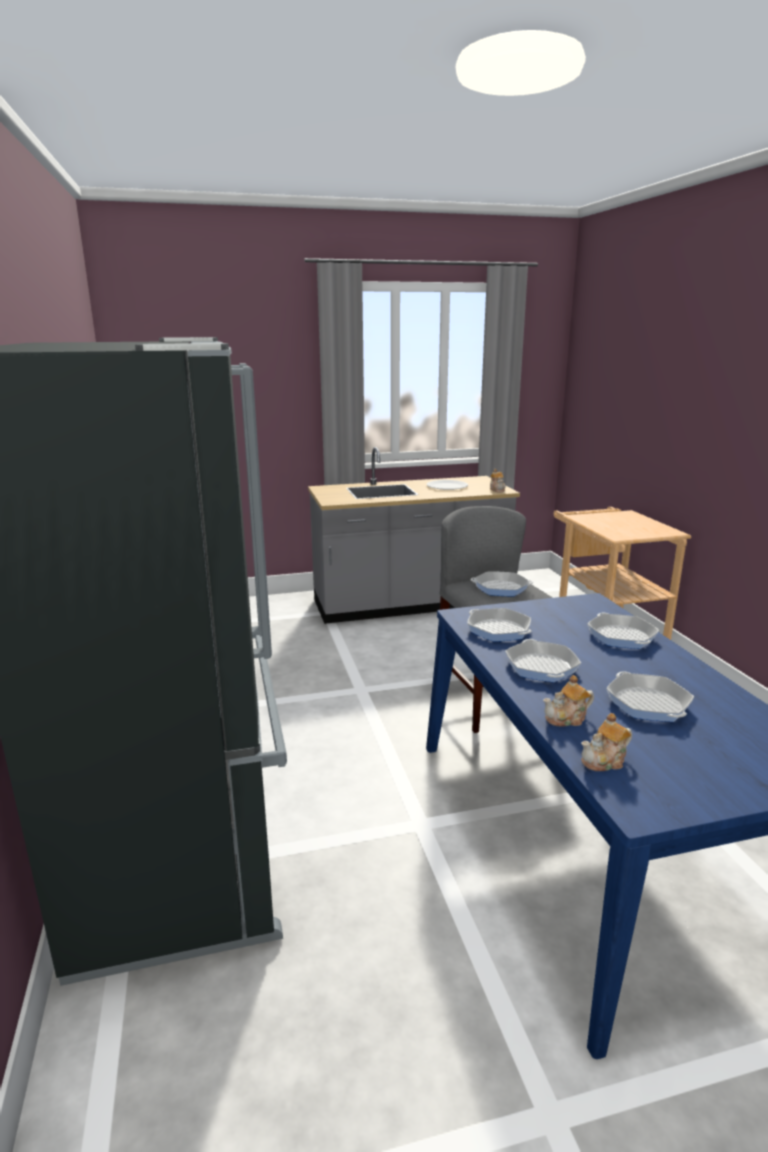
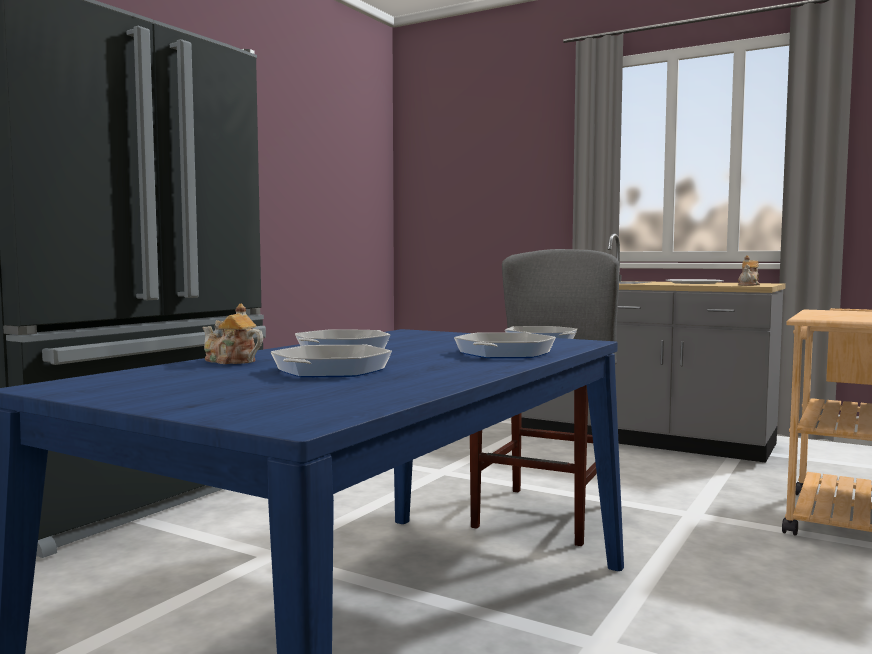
camera: 45 degrees right, 15 degrees down
frying pan [467,608,531,642] -> none
teapot [581,713,632,771] -> none

